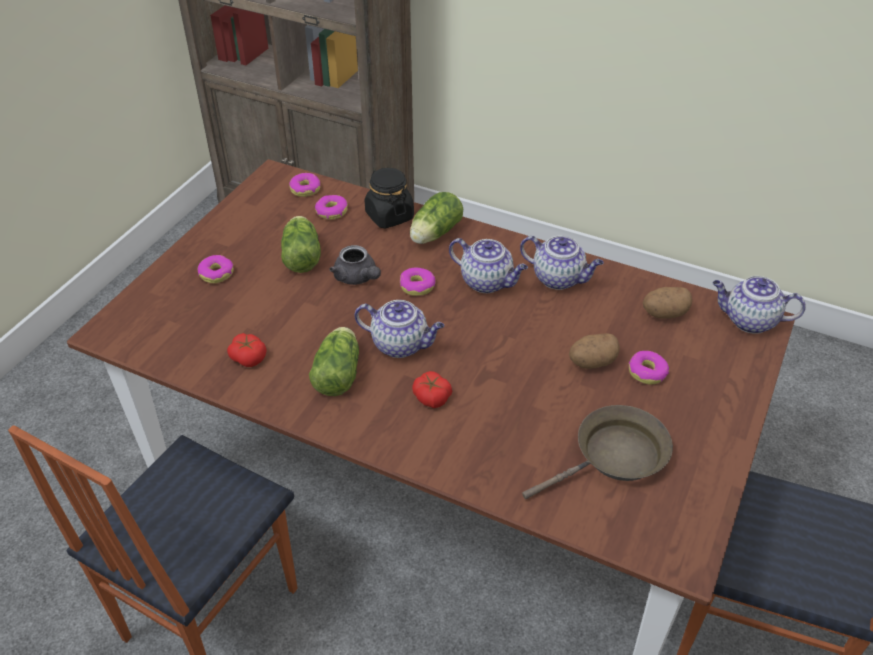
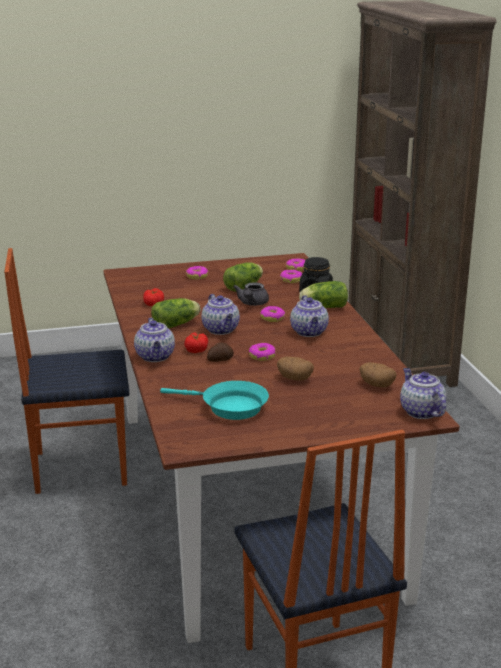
camera: 50 degrees right, 20 degrees down
teapot [520,236,604,290] -> teapot moved to [134,318,175,362]
brown frying pan [522,405,673,499] -> turquoise frying pan [160,381,269,420]
donut [629,351,669,384] -> donut moved to [249,343,276,361]
none -> potato [207,342,234,362]

